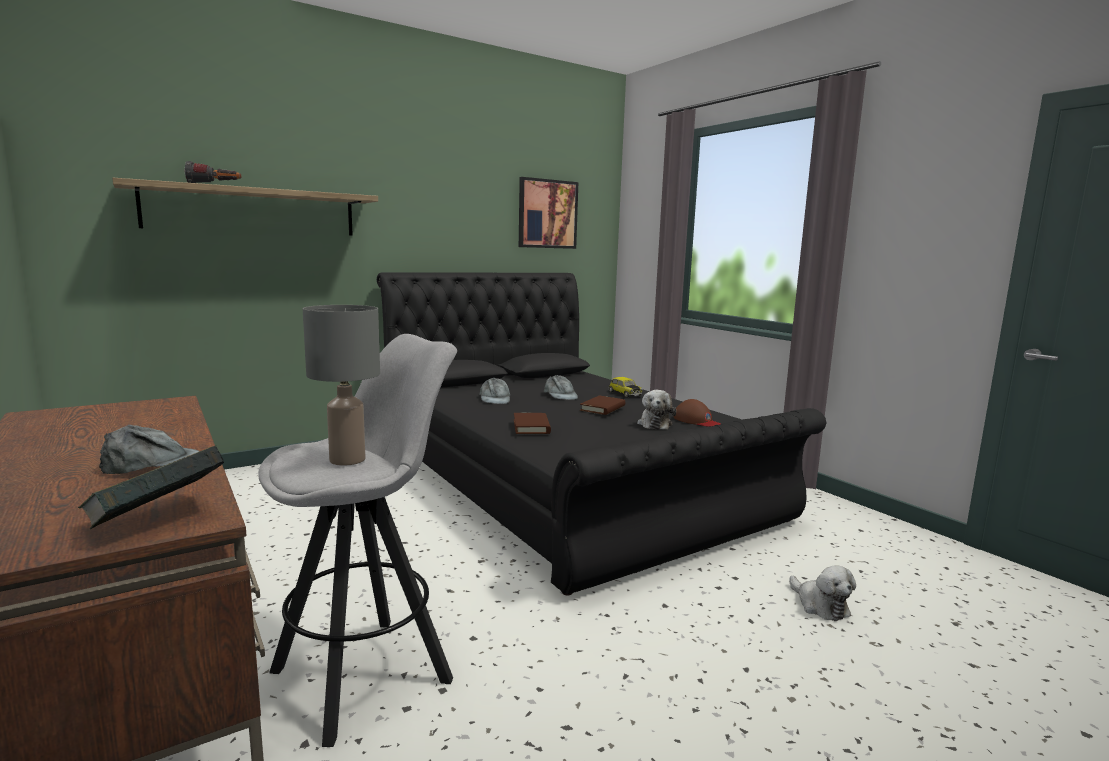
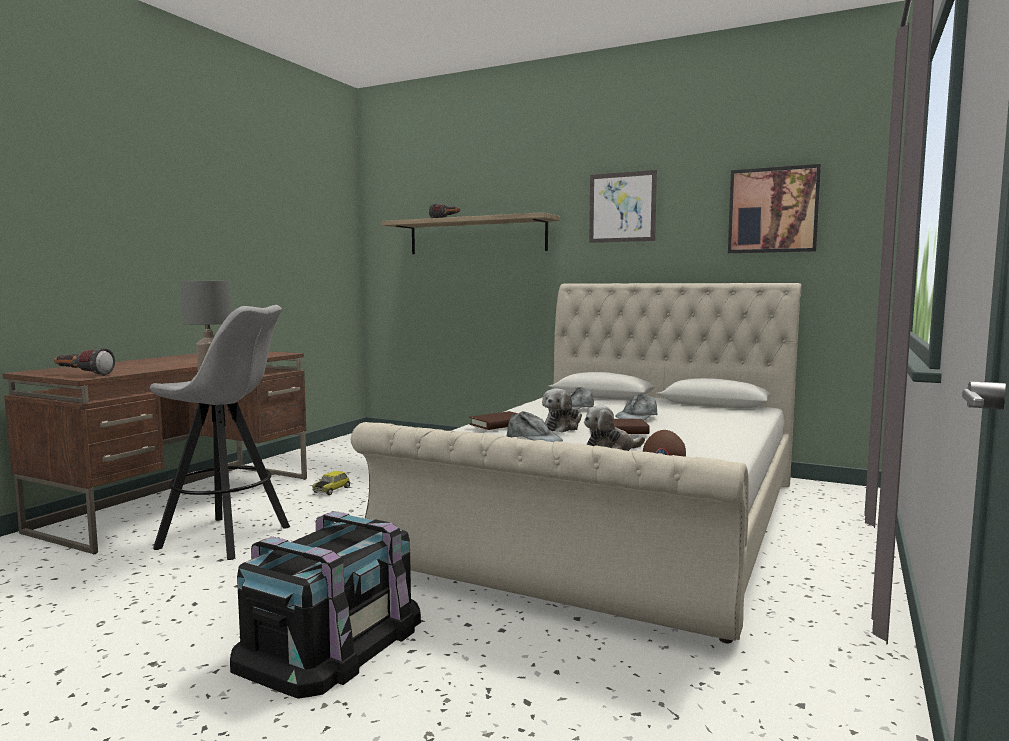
camera: 60 degrees right, 5 degrees down
book [78,446,224,529] -> flashlight [54,348,115,376]
grey cap [99,425,199,474] -> grey cap moved to [507,411,563,442]
black bed [377,272,827,595] -> beige bed [351,283,802,643]
toy car [608,377,643,397] -> toy car moved to [312,471,351,495]
plush toy [789,565,856,621] -> plush toy moved to [542,388,582,432]
none -> black storage box [230,511,421,699]
none -> picture [589,170,657,243]

